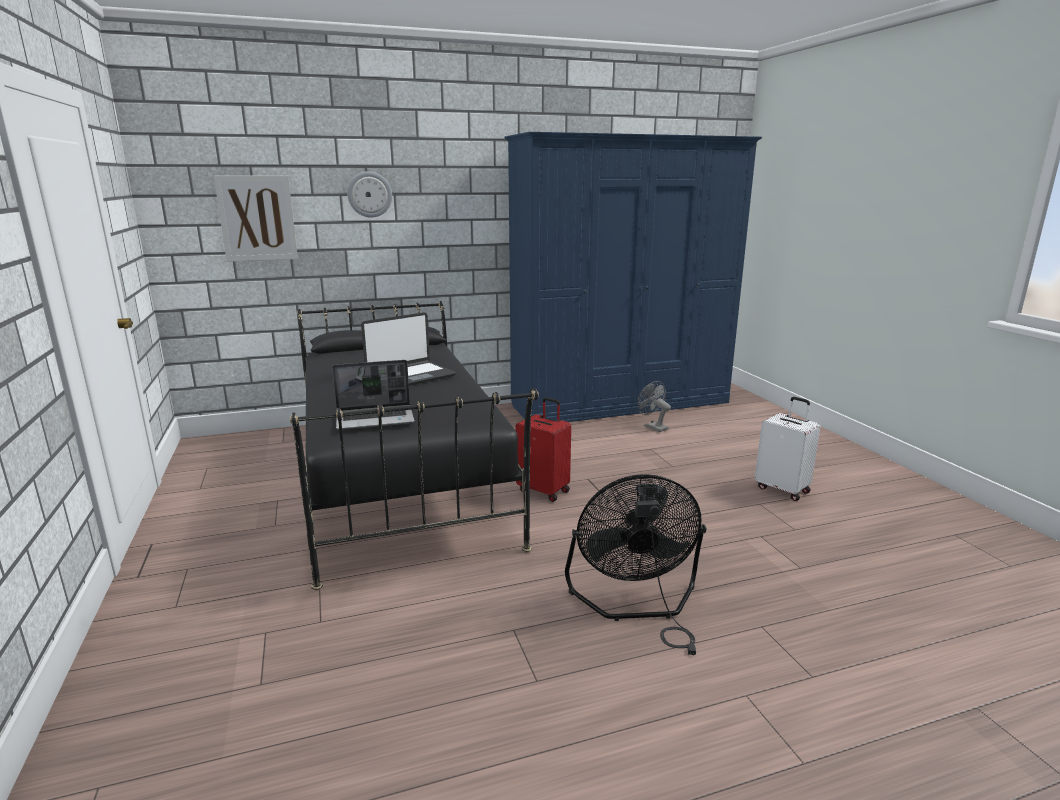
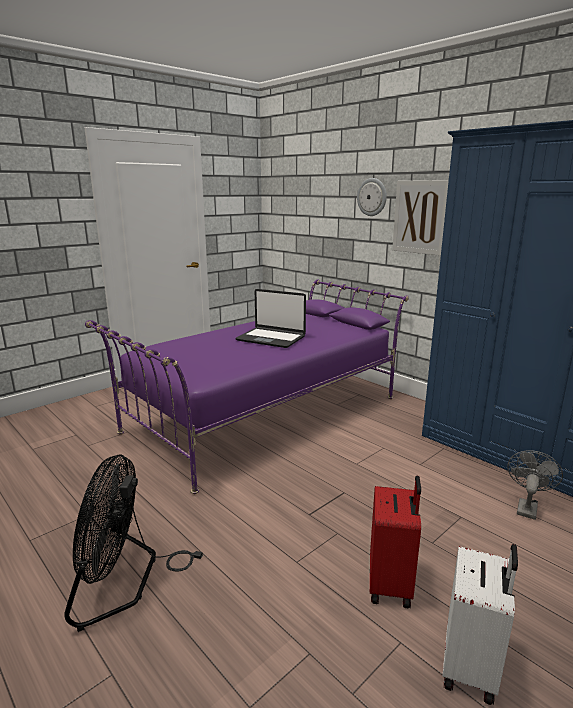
camera: 65 degrees right, 0 degrees up
picture [214,176,298,262] -> picture moved to [392,180,449,256]
black bed [290,301,539,590] -> purple bed [85,279,409,494]
laptop [332,360,415,430] -> none
red suitcase [516,397,571,502] -> red suitcase moved to [370,475,421,608]
black fan [565,474,707,656] -> black fan turned 150 degrees counterclockwise [64,454,204,632]

